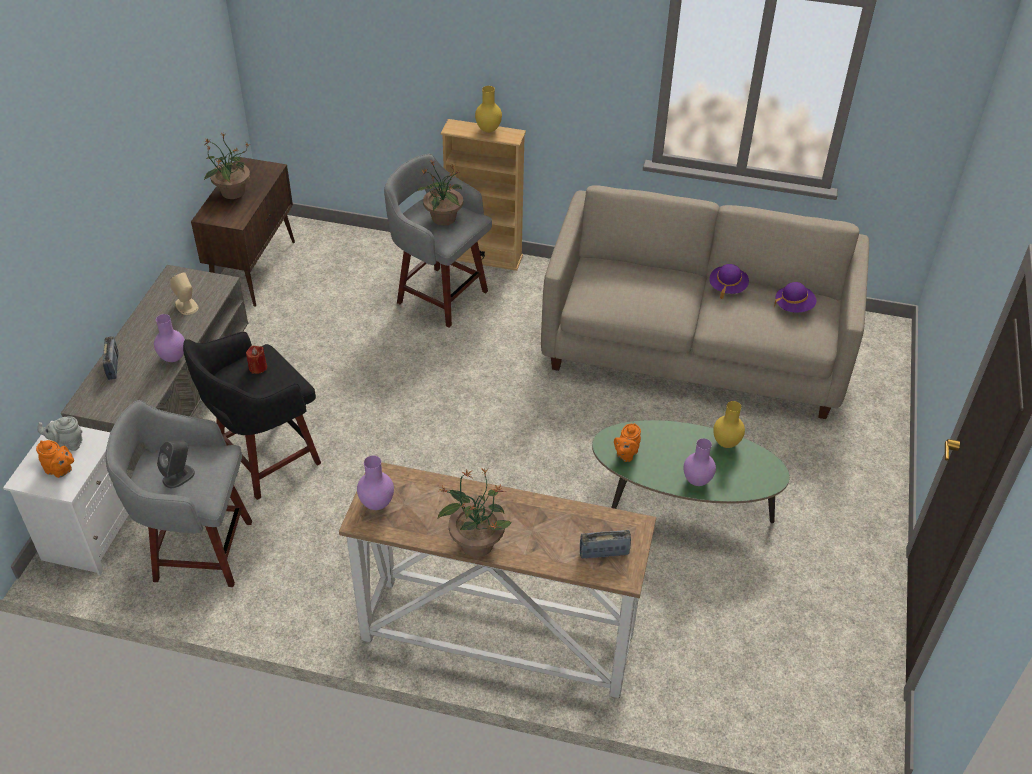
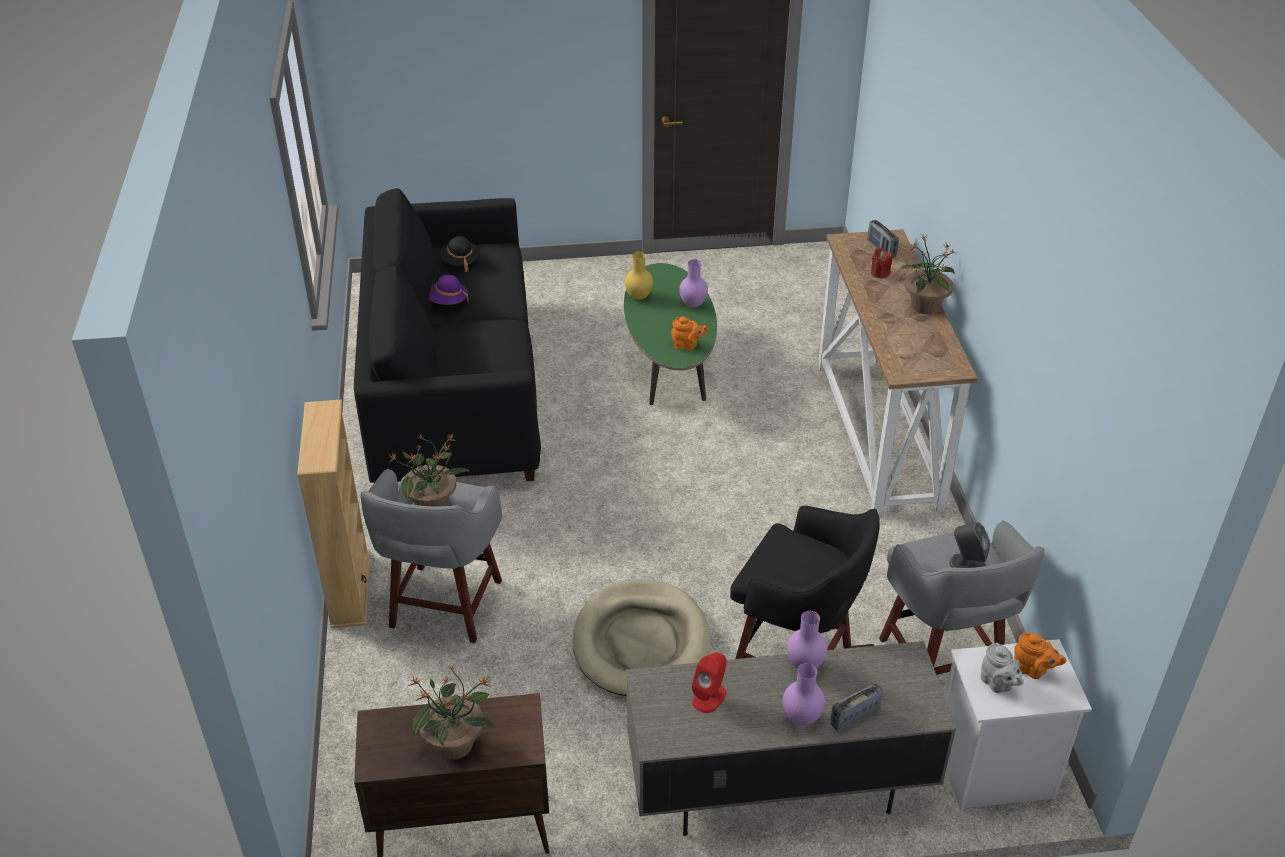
camera: 110 degrees left, 5 degrees down
orange teapot [36,440,74,478] -> orange teapot turned 120 degrees clockwise [1014,632,1066,679]
beige speaker [170,272,199,315] -> red speaker [692,652,727,713]
red candle [246,345,267,374] -> red candle moved to [871,248,892,278]
purple vase [357,456,394,510] -> purple vase moved to [783,663,825,725]
yellow vase [475,86,502,133] -> none
beige sofa [541,185,869,419] -> black sofa [354,188,541,483]
purple hat [774,282,816,313] -> black hat [439,236,480,272]
none -> beige dog bed [573,580,711,696]

